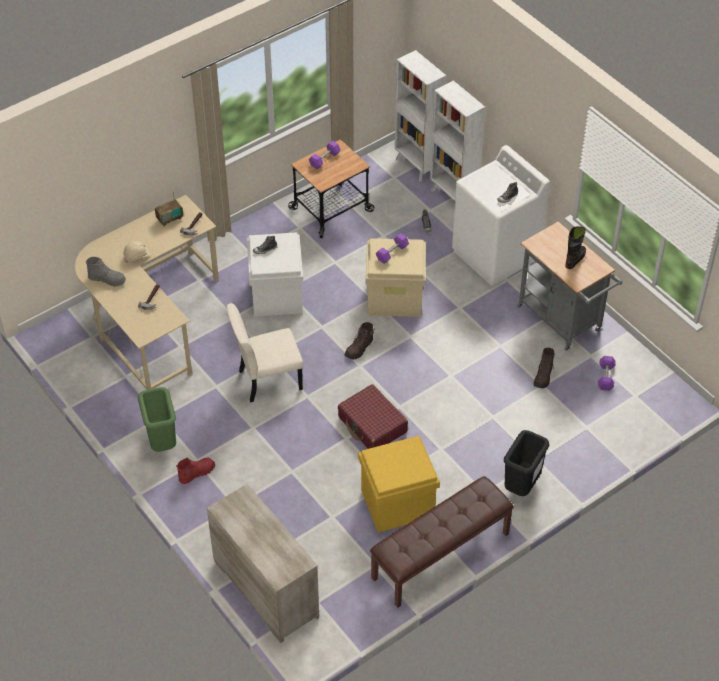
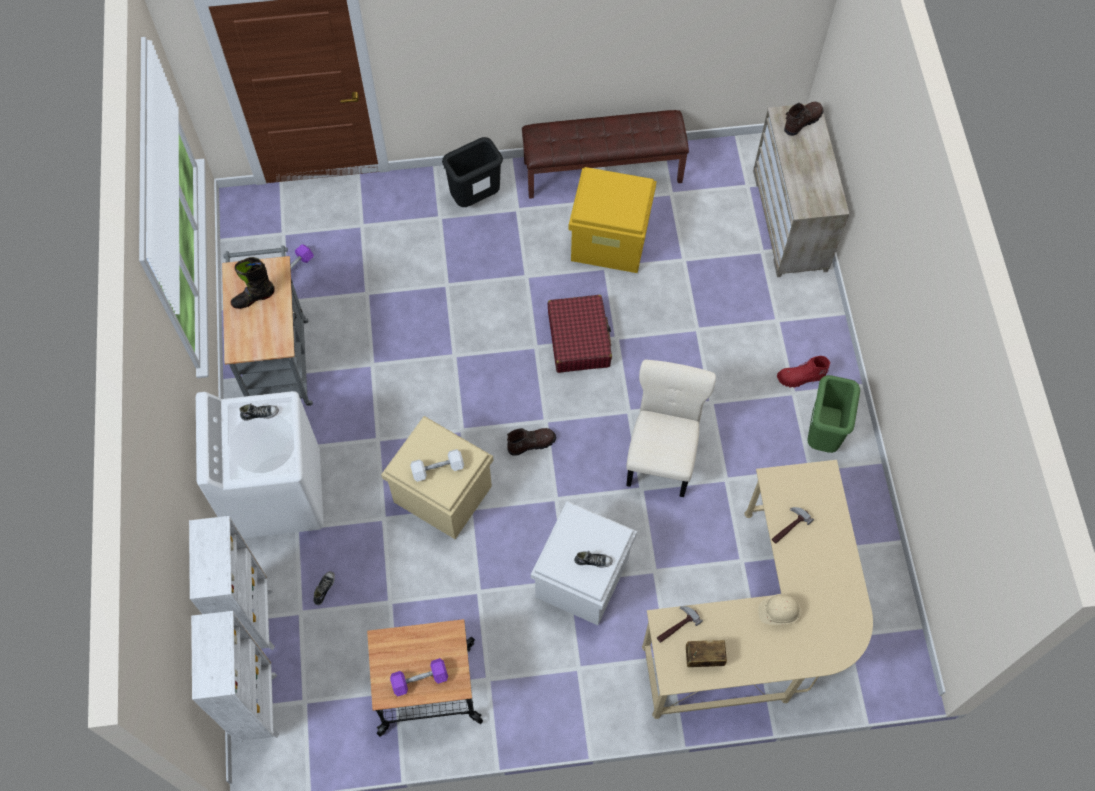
camera: 150 degrees left, 15 degrees up
grey boot [86,257,126,287] -> none
beige chair [227,303,303,403] -> beige chair turned 90 degrees counterclockwise [626,360,716,497]
purple dumbbell [376,233,409,264] -> white dumbbell [410,449,464,482]
brown boot [534,348,555,388] -> brown boot moved to [784,102,824,136]

